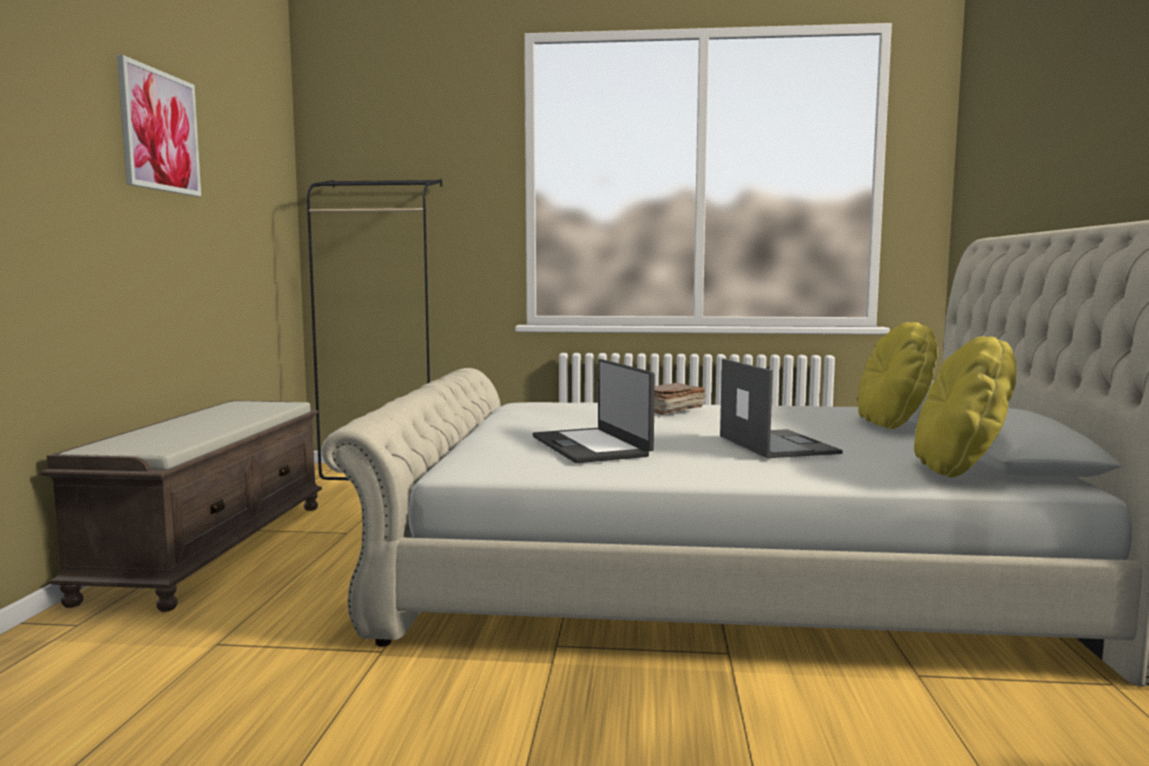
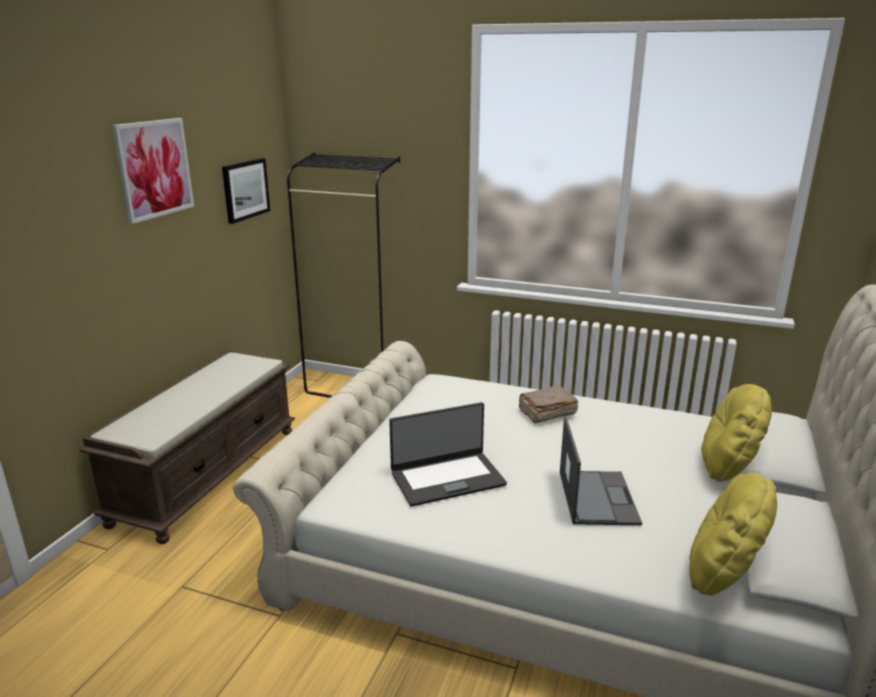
camera: 15 degrees right, 15 degrees up
laptop [533,359,655,463] -> laptop turned 105 degrees counterclockwise [389,402,507,507]
none -> picture [222,158,270,224]

